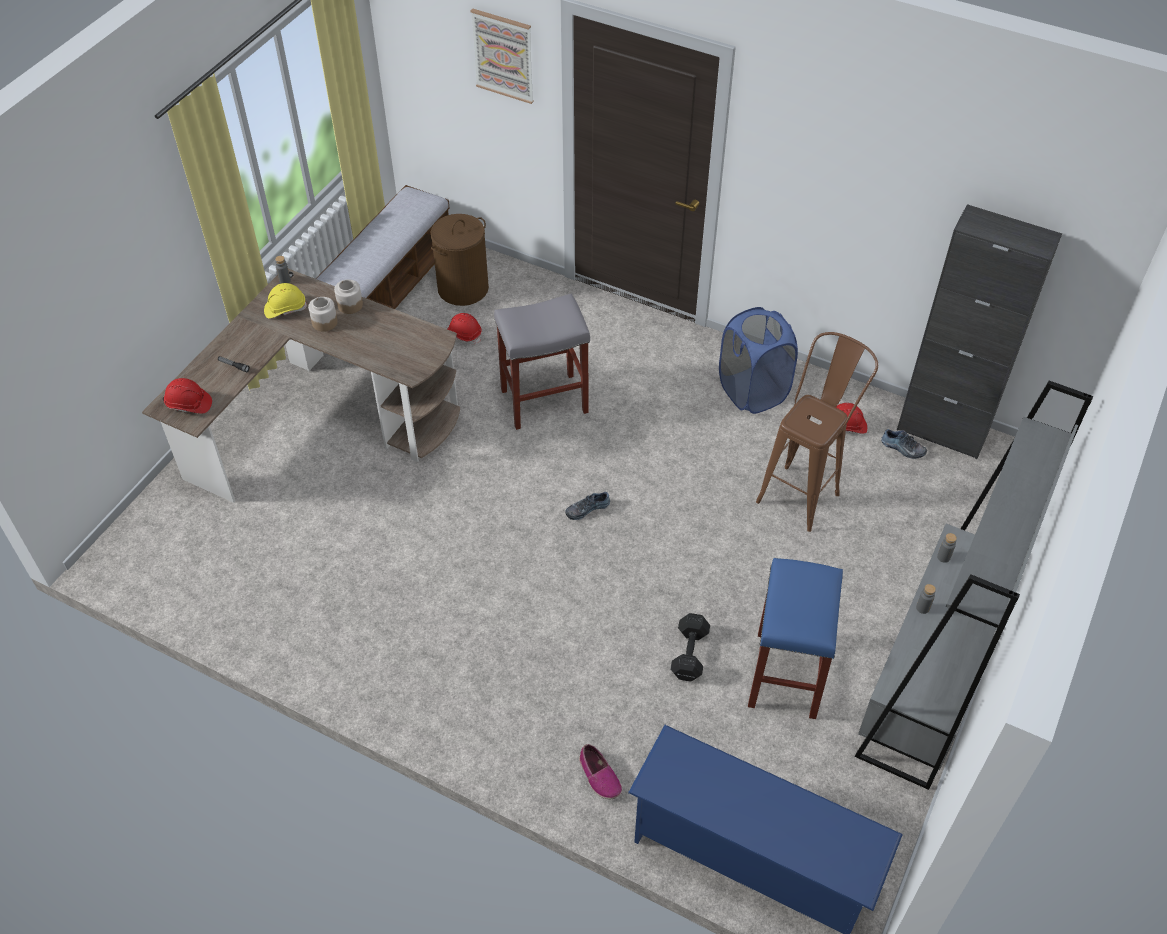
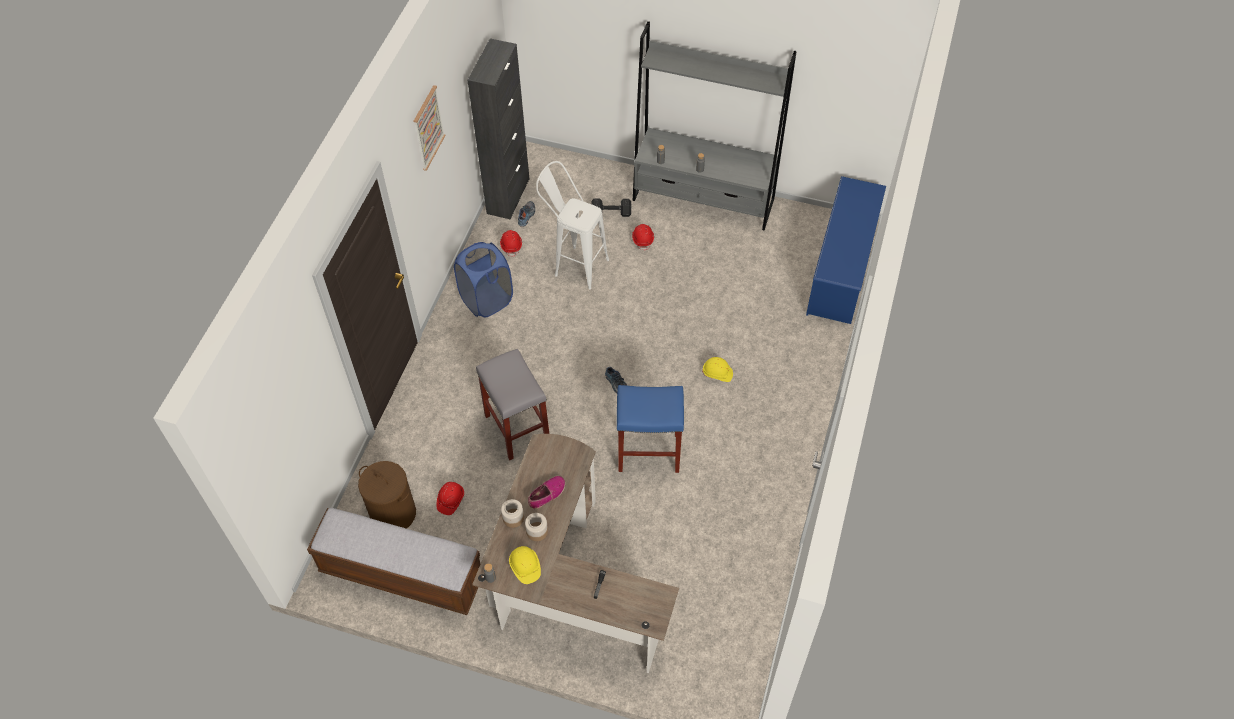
camera: 100 degrees left, 5 degrees up
red hard hat [164,378,212,414] -> red hard hat moved to [632,224,654,251]
picture [470,9,534,104] -> picture moved to [414,85,445,171]
shoe [579,744,622,799] -> shoe moved to [528,476,565,509]
black dumbbell [670,613,710,682] -> black dumbbell moved to [592,198,631,217]
blue stool [748,558,843,719] -> blue stool moved to [617,385,684,473]
brown stool [756,332,878,532] -> white stool [536,161,609,289]
none -> yellow hard hat [702,357,733,382]

